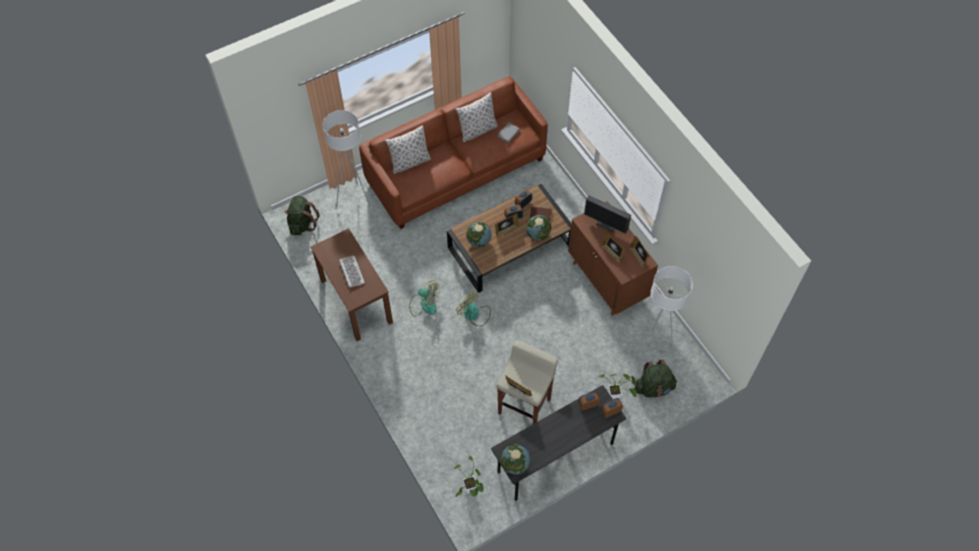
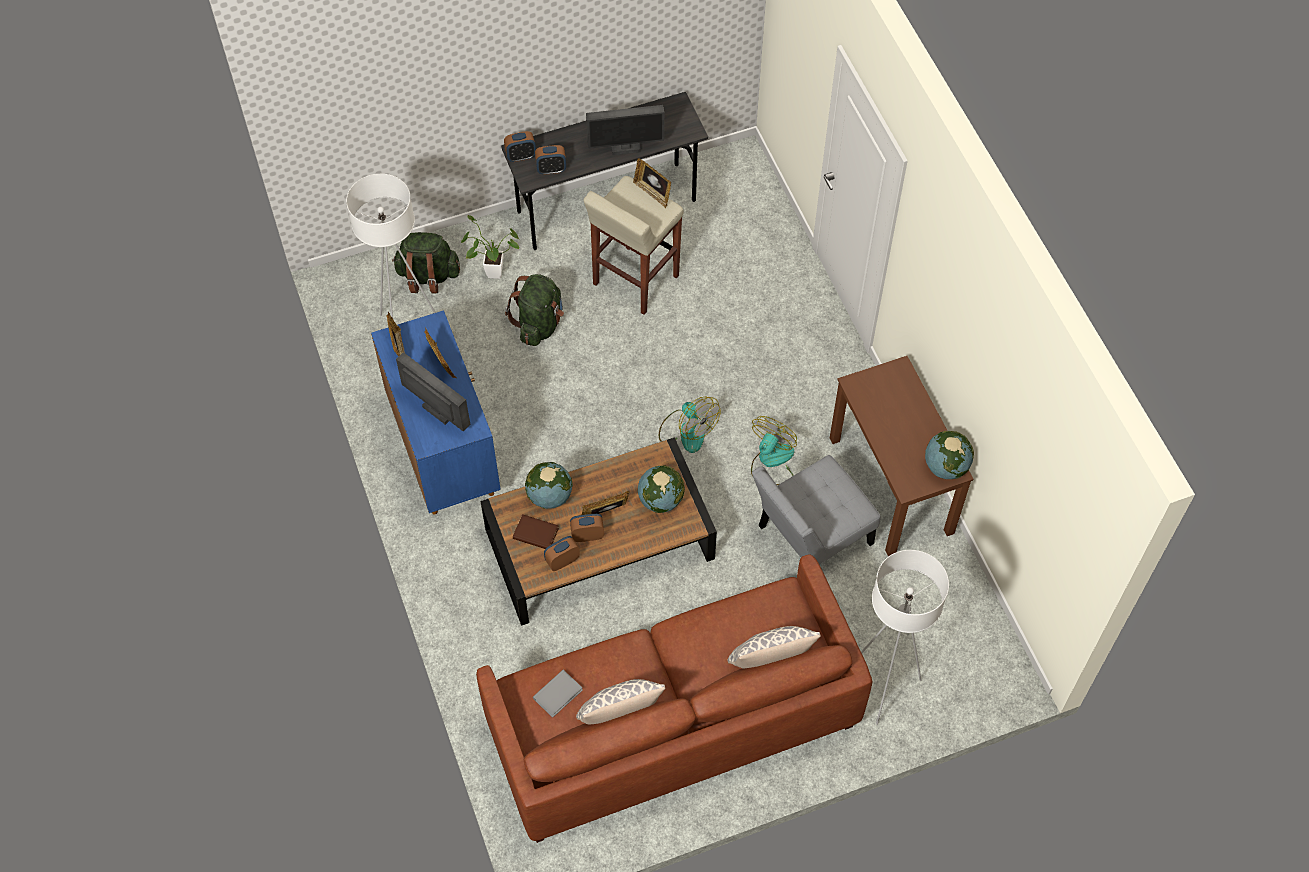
camera: 170 degrees left, 0 degrees up
green backpack [284,196,320,235] -> green backpack moved to [505,274,564,346]
keyboard [339,256,365,288] -> none
fan [409,280,439,317] -> fan turned 90 degrees clockwise [751,416,797,485]
potted plant [454,456,484,497] -> none
globe [501,444,530,475] -> globe moved to [925,431,974,479]
brown cabinet [568,201,658,316] -> blue cabinet [371,310,501,515]
none -> monitor [586,105,664,155]
none -> grey chair [752,455,880,565]

